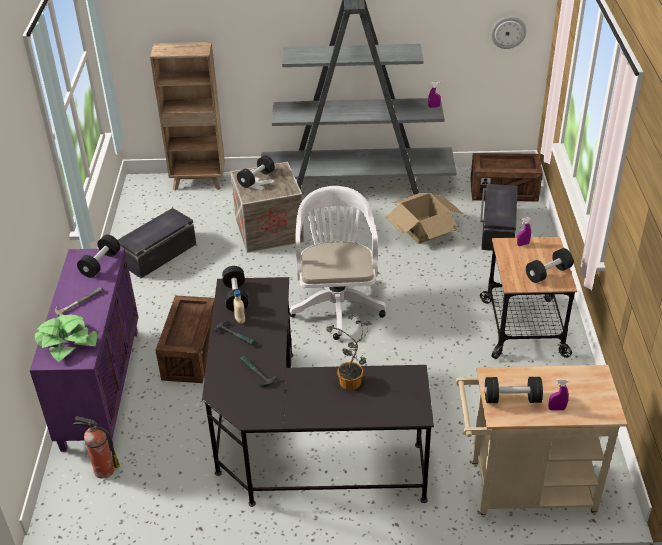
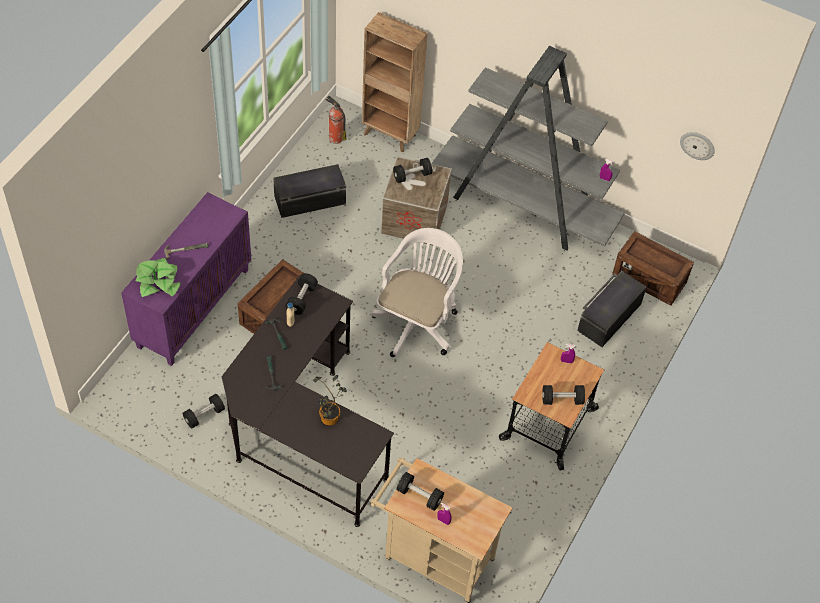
camera: 25 degrees right, 15 degrees up
fire extinguisher [73,417,120,479] -> fire extinguisher moved to [326,96,346,144]
black dumbbell [77,235,120,278] -> black dumbbell moved to [182,394,225,429]
cardboard box [386,193,463,244] -> none

